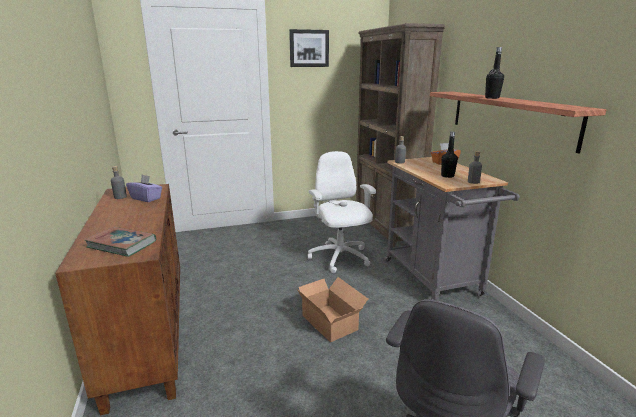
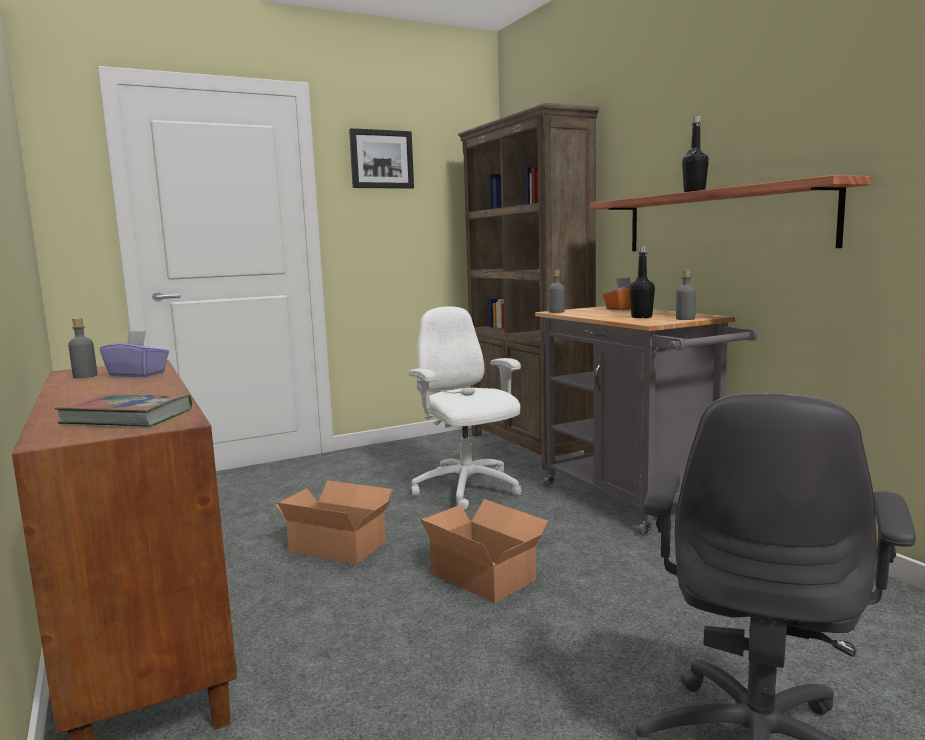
camera: 10 degrees left, 10 degrees down
none -> cardboard box [275,480,392,565]

